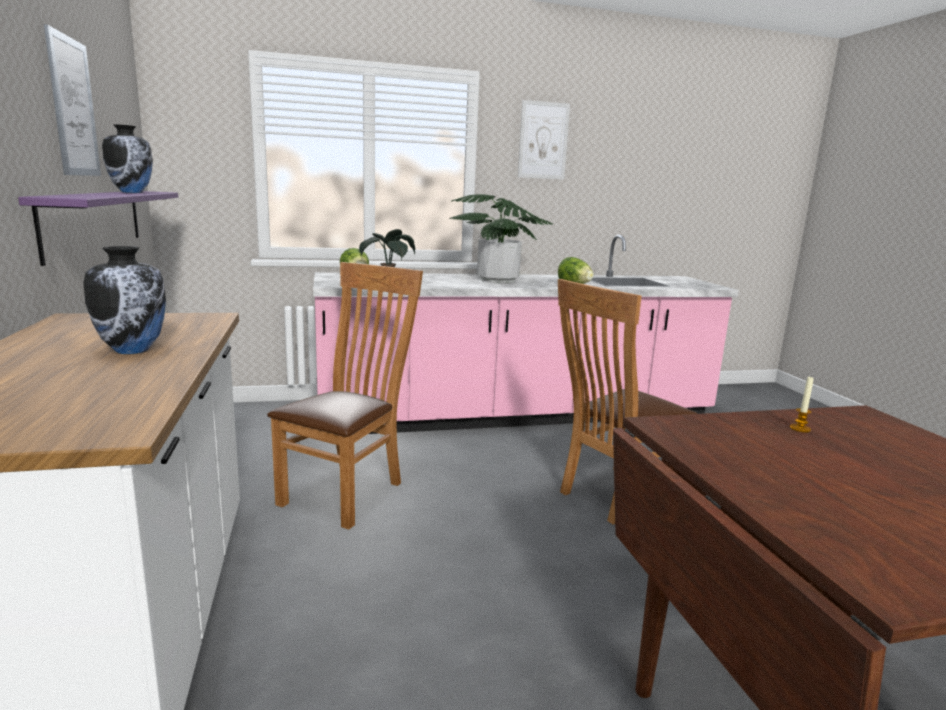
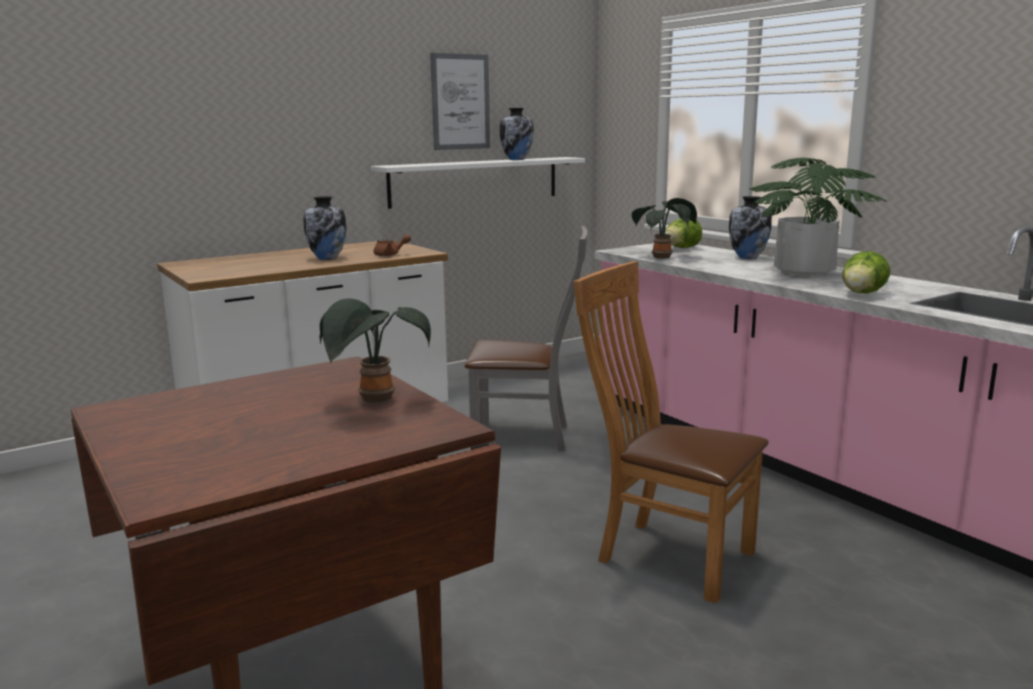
camera: 70 degrees right, 0 degrees up
purple shelf [18,191,178,266] -> white shelf [371,157,585,209]
brown chair [267,262,423,530] -> grey chair [464,226,588,451]
picture [518,100,570,180] -> none
candle [790,377,814,433] -> potted plant [319,298,431,403]
none -> brown teapot [373,234,411,256]
none -> vase [729,196,772,259]

